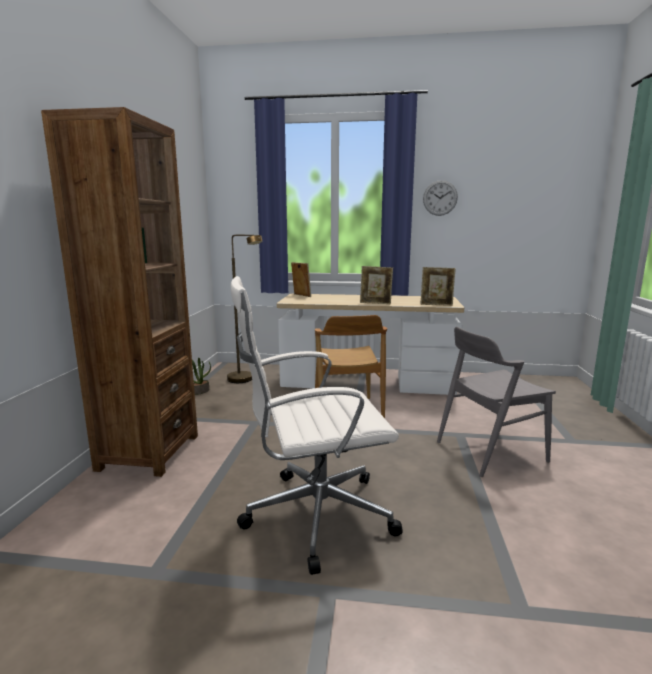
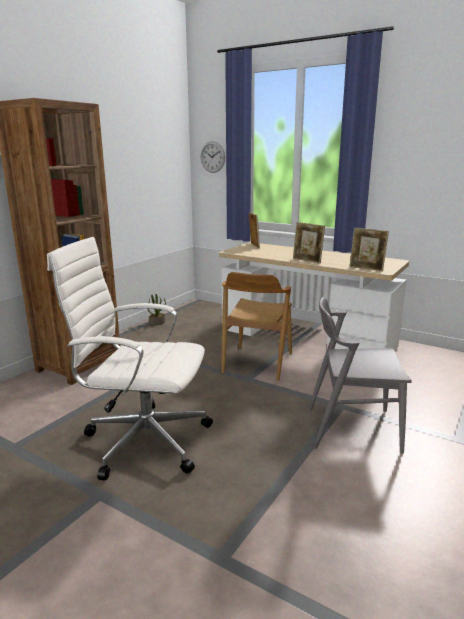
camera: 25 degrees right, 5 degrees up
brown floor lamp [227,235,263,383] -> none
wall clock [423,180,458,216] -> wall clock moved to [201,141,225,173]

